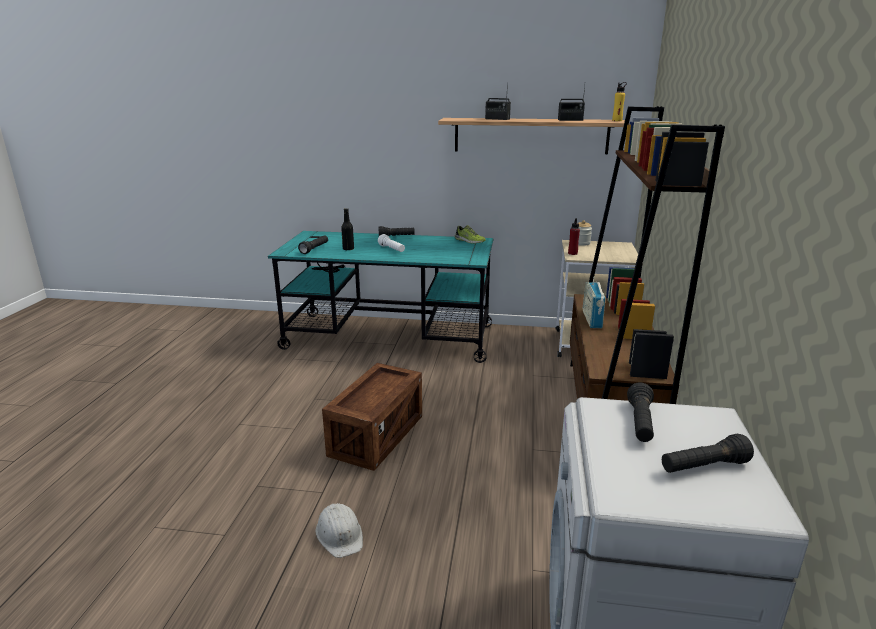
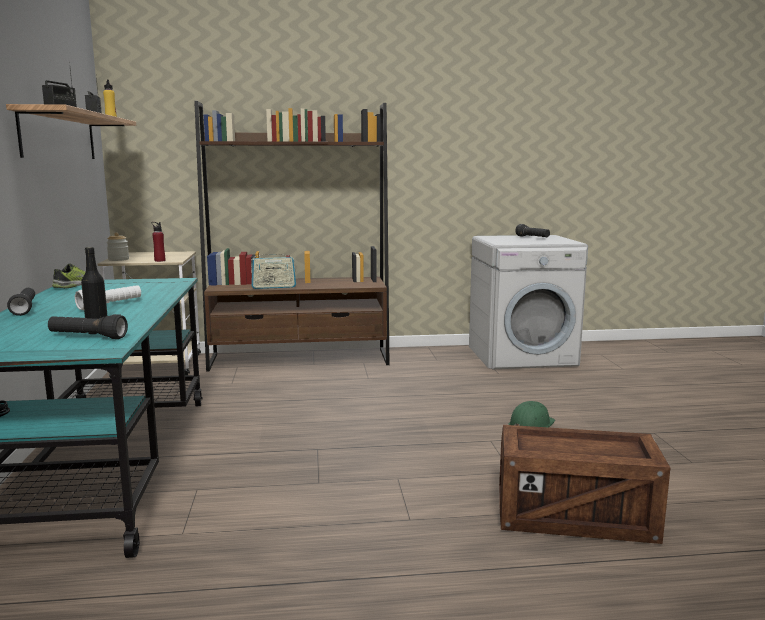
camera: 105 degrees left, 10 degrees down
white hard hat [316,503,363,558] -> green hard hat [509,401,555,428]
crate [322,363,422,471] -> crate moved to [499,425,670,544]
black flashlight [627,383,654,442] -> none

